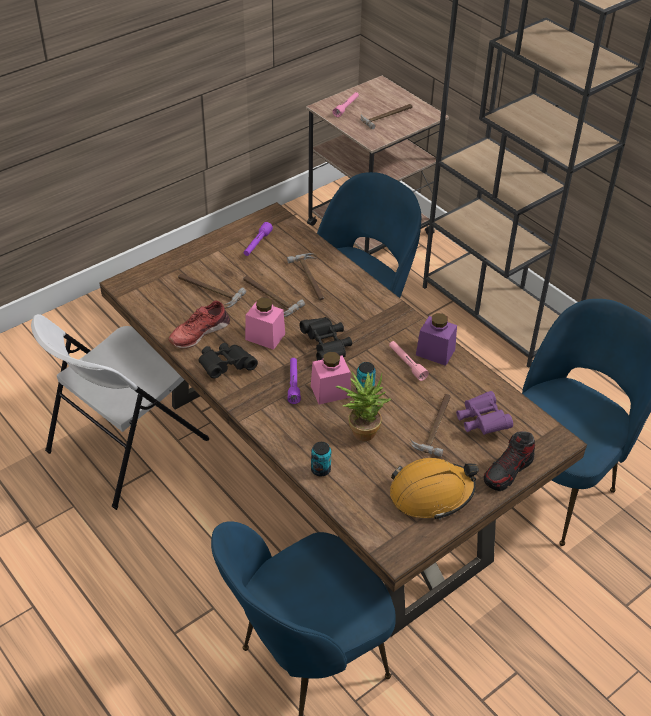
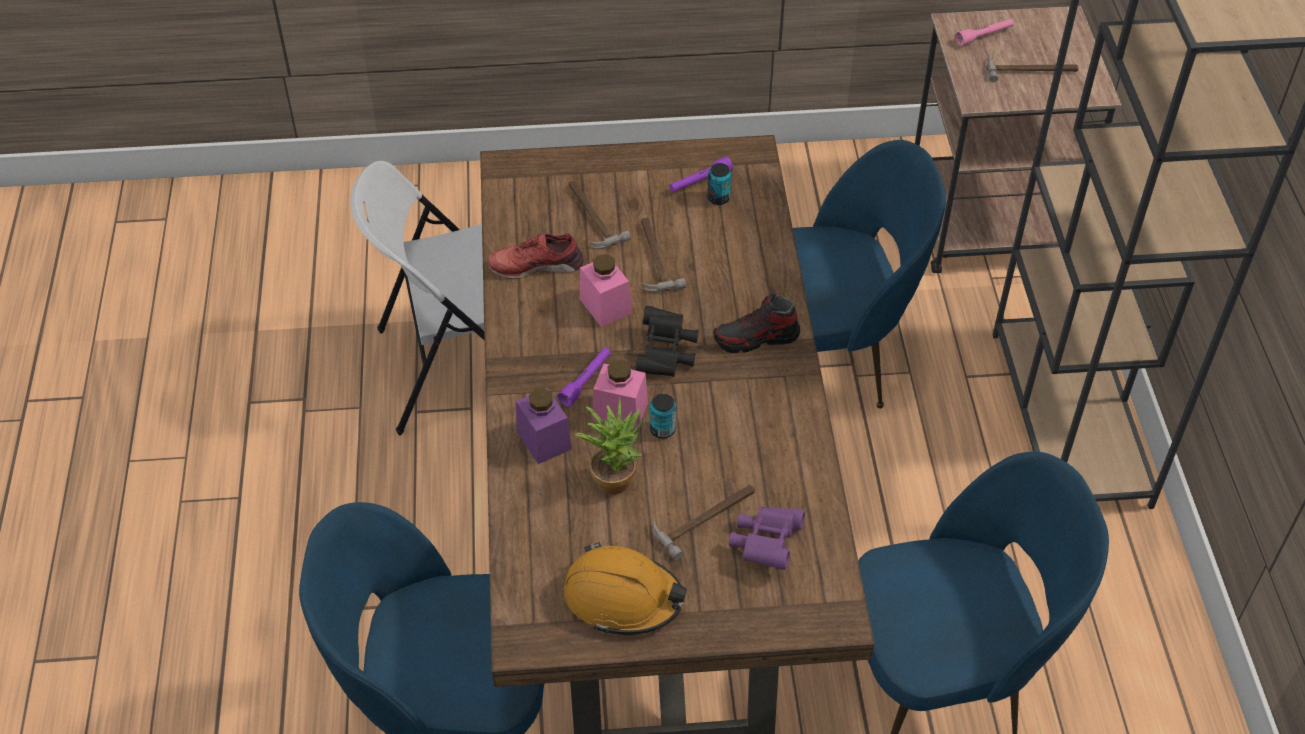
camera: 35 degrees right, 5 degrees up
black binoculars [198,343,258,378] -> none
hammer [287,253,324,300] -> none
can [311,442,331,477] -> can moved to [707,163,731,205]
pink flashlight [389,341,429,381] -> none
purple jar [416,313,457,366] -> purple jar moved to [516,388,572,464]
shoe [484,431,535,491] -> shoe moved to [713,294,800,353]

